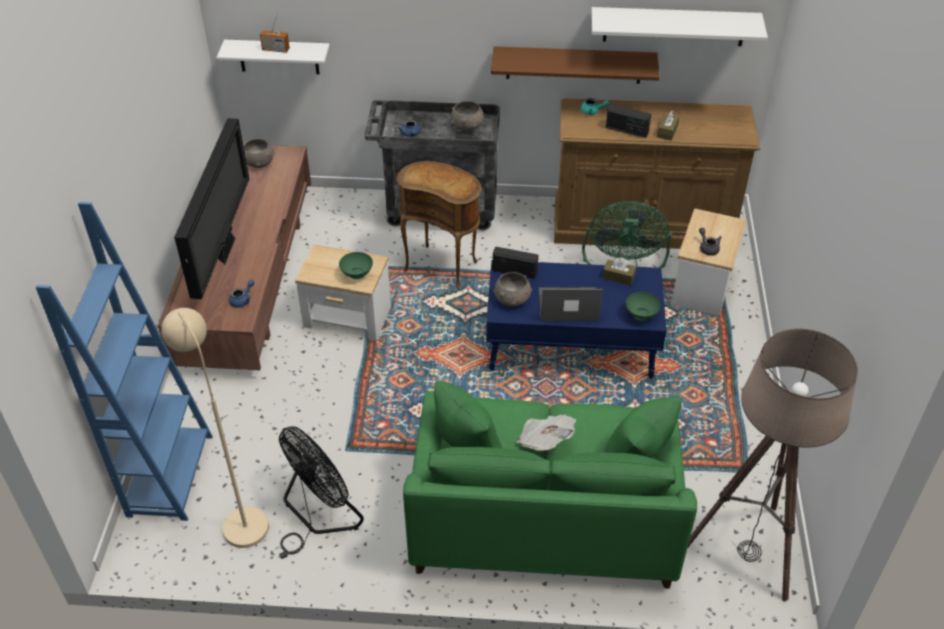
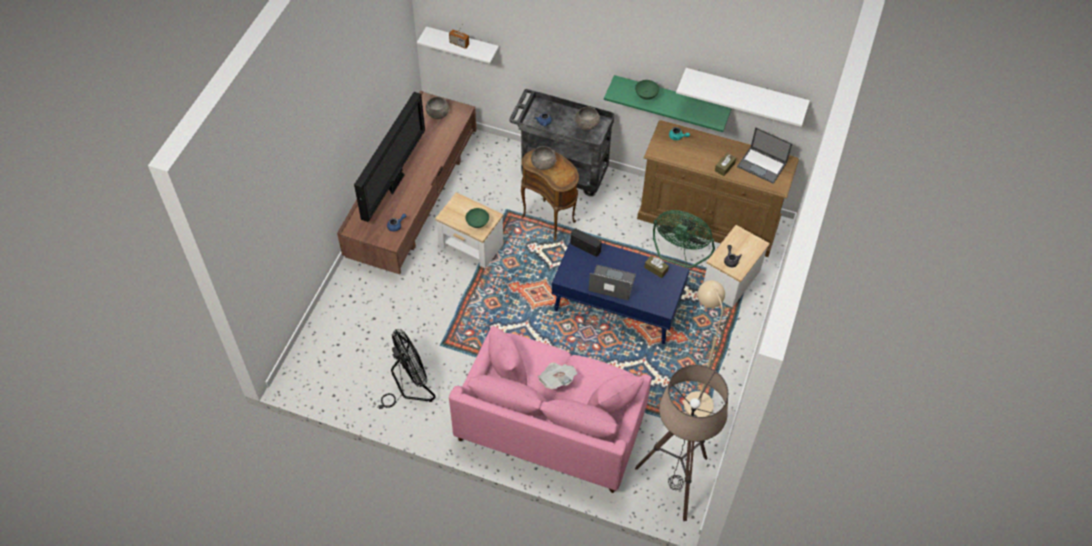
camera: 15 degrees right, 10 degrees up
blue bookcase [36,202,213,521] -> none
beige floor lamp [161,308,269,548] -> beige floor lamp moved to [684,280,725,417]
green sofa [403,381,697,589] -> pink sofa [449,326,652,493]
brown shelf [491,46,660,84] -> green shelf [604,75,732,132]
grey bowl [494,272,532,307] -> grey bowl moved to [531,146,557,170]
radio [606,104,651,138] -> none
green bowl [626,292,661,321] -> green bowl moved to [635,80,659,100]
none -> laptop [737,127,792,184]

